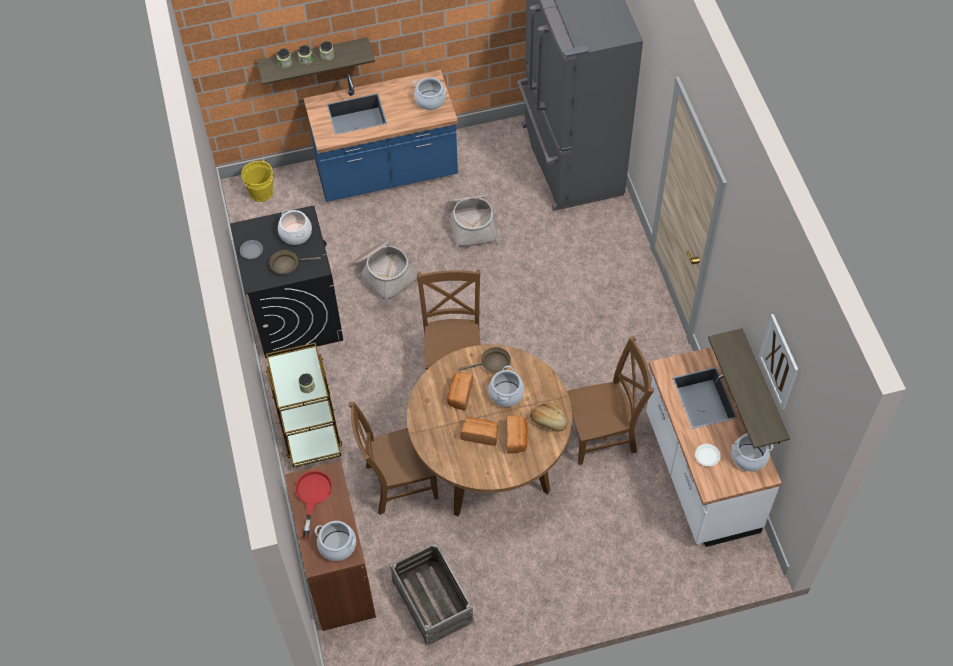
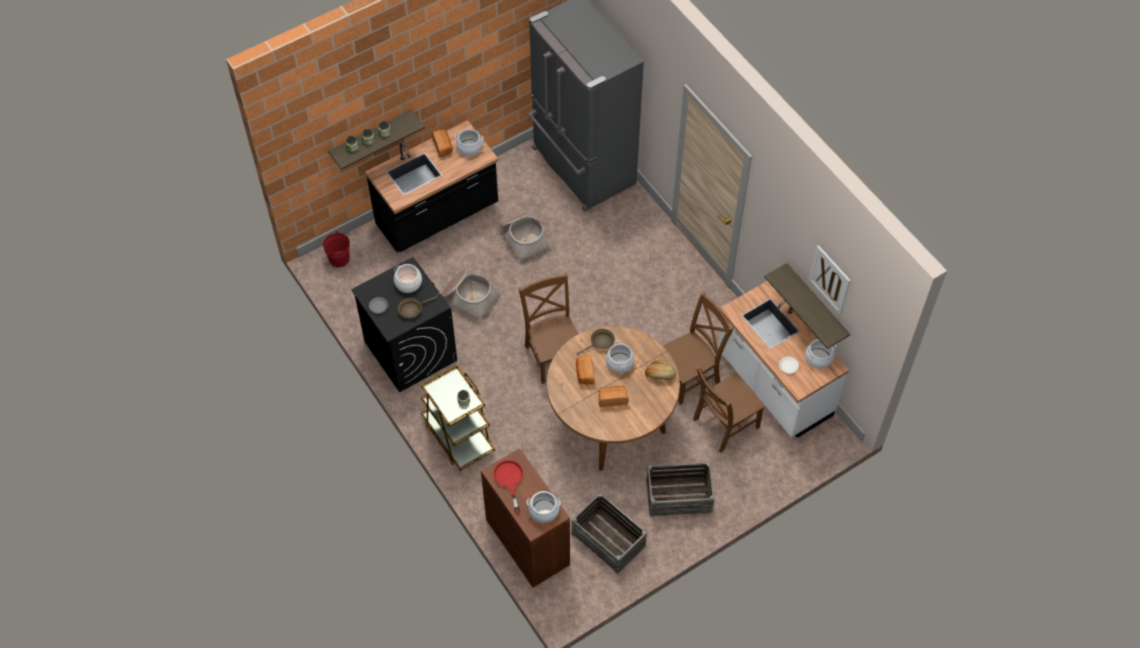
camera: 20 degrees left, 0 degrees up
yellow bucket [241,159,273,202] -> red bucket [323,231,350,268]
blue counter [304,70,458,202] -> black counter [365,120,498,252]
brown chair [349,402,439,515] -> brown chair moved to [693,366,765,453]
bread [506,415,527,453] -> bread moved to [432,130,453,157]
none -> crate [646,462,715,517]

